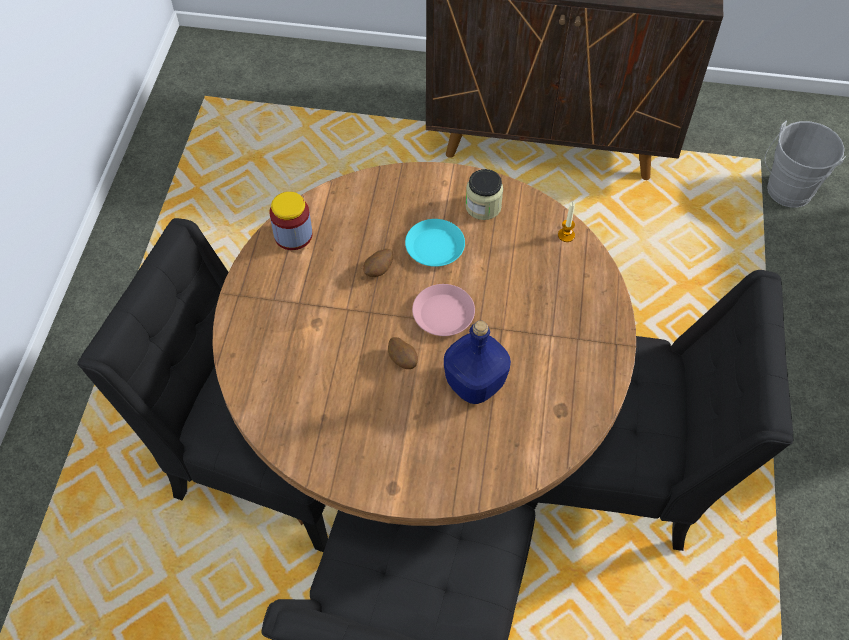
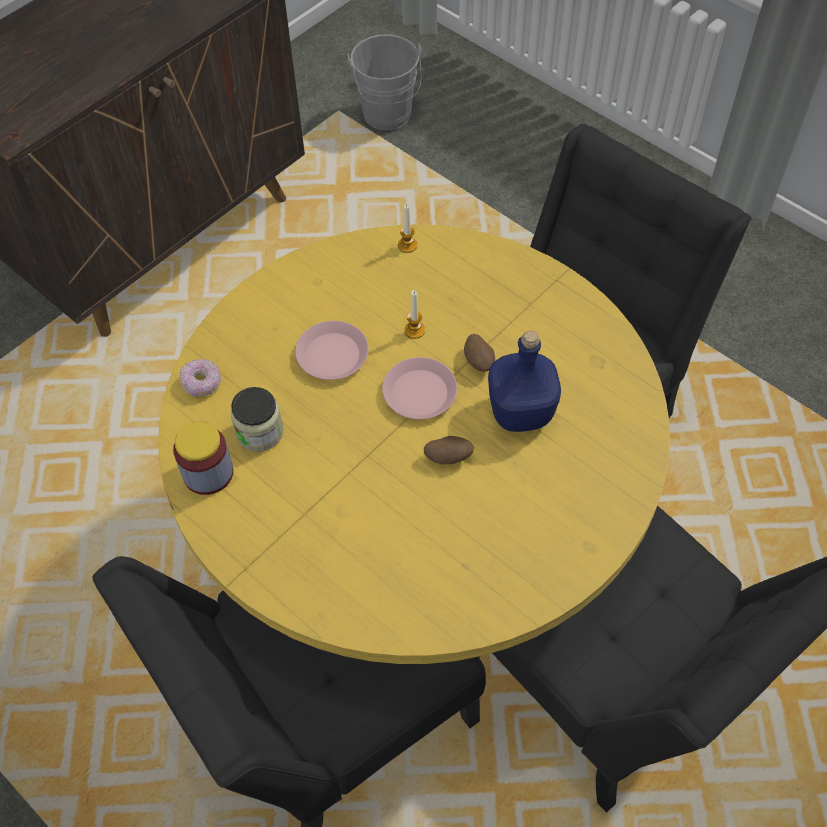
camera: 55 degrees left, 0 degrees up
brown dining table [212,162,636,526] -> yellow dining table [158,224,670,664]
potato [363,249,393,277] -> potato moved to [464,334,495,372]
turquoise plate [405,219,465,267] -> pink plate [295,321,369,380]
jar [465,169,503,220] -> jar moved to [231,387,284,452]
none -> donut [180,359,221,398]
none -> candle [404,290,425,339]

